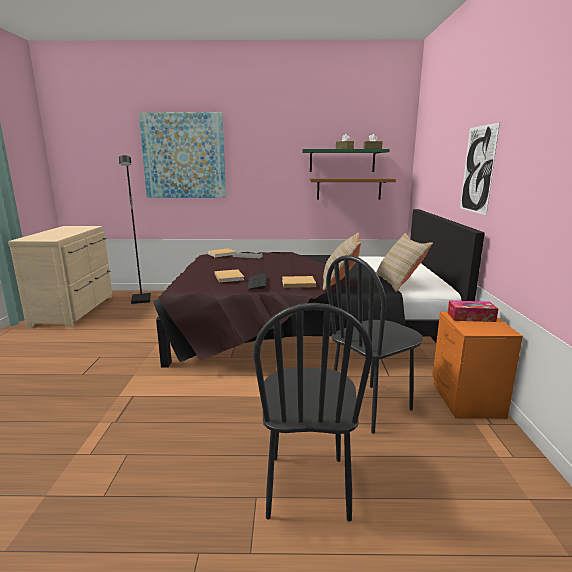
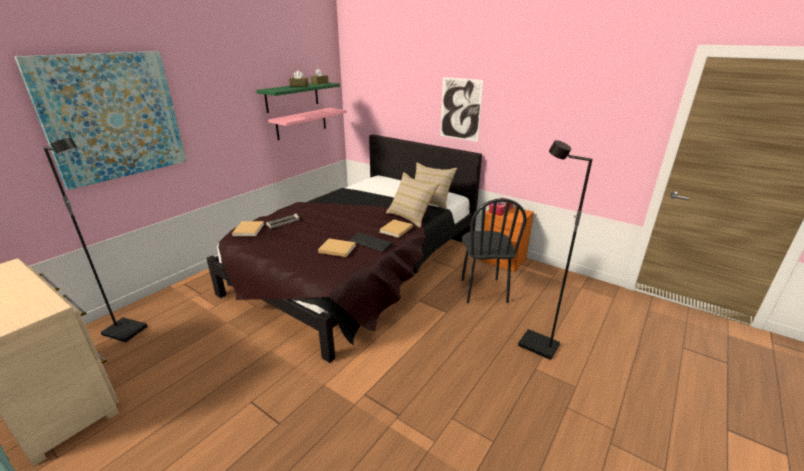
camera: 55 degrees left, 10 degrees up
black chair [253,303,373,522] -> black floor lamp [518,140,593,360]
brown shelf [310,178,396,199] -> pink shelf [268,108,347,140]

